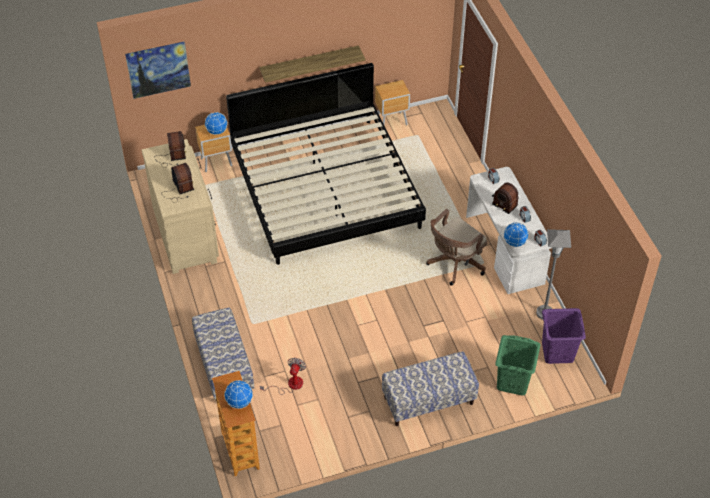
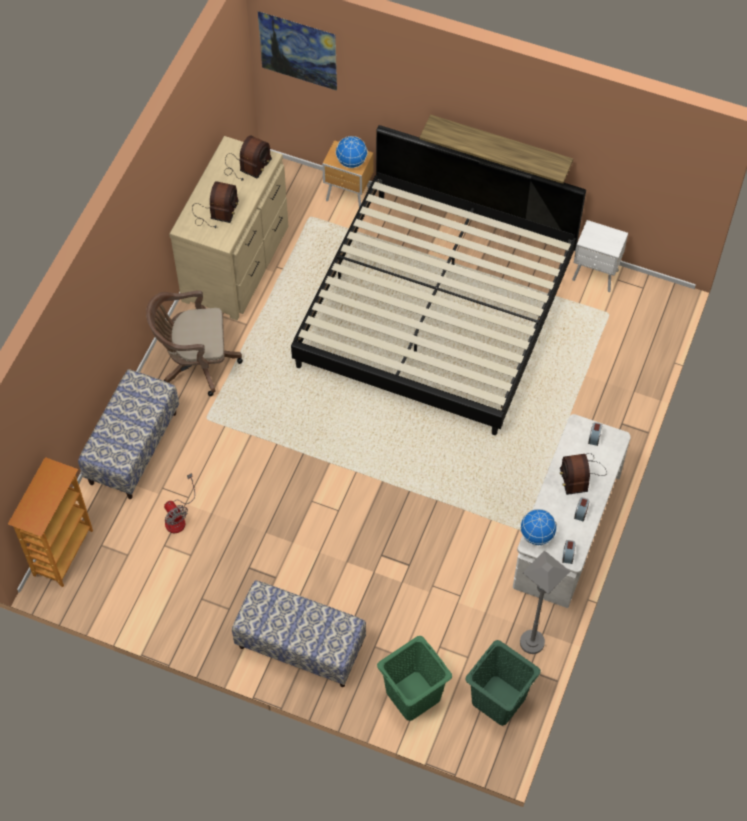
camera: 40 degrees right, 10 degrees up
globe [224,380,253,409] -> none
fan [260,358,306,395] -> fan turned 90 degrees clockwise [164,473,195,533]
brown nightstand [375,80,410,125] -> white nightstand [572,220,628,292]
brown office chair [426,209,488,285] -> brown office chair moved to [146,290,243,396]
purple laundry basket [542,308,586,364] -> green laundry basket [465,640,541,726]

